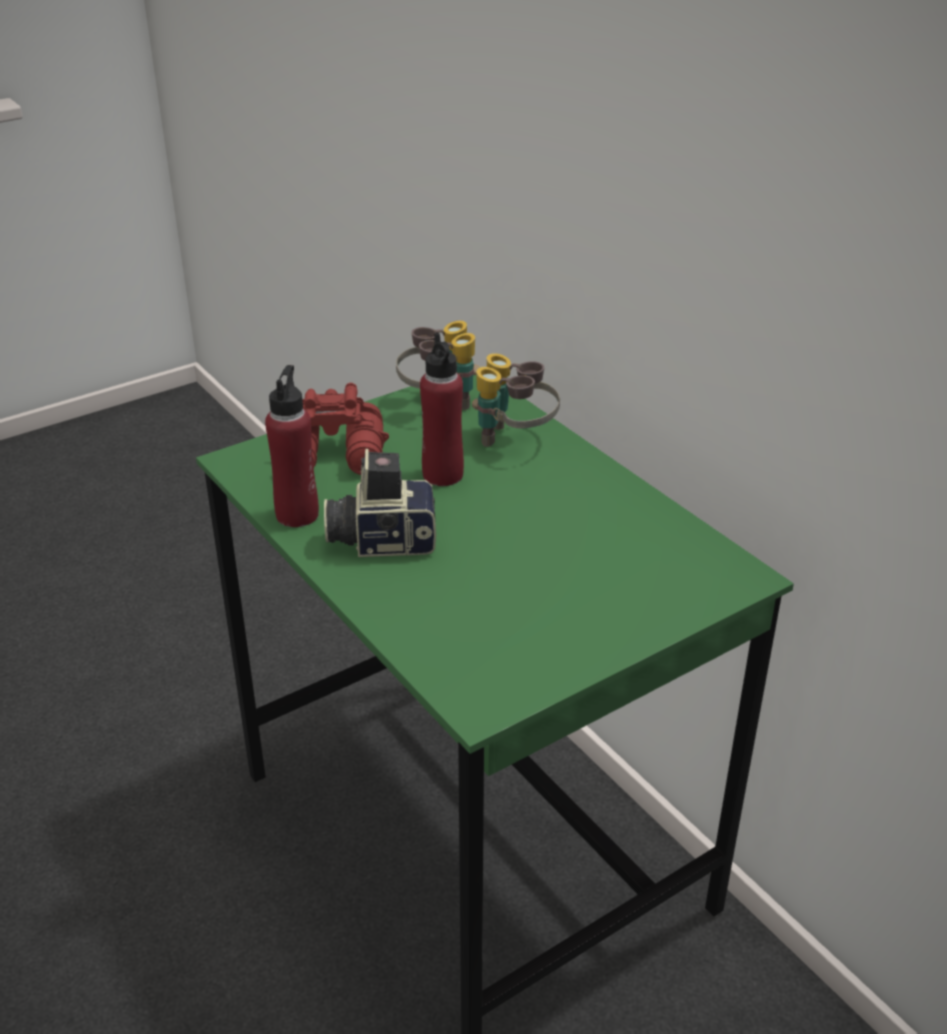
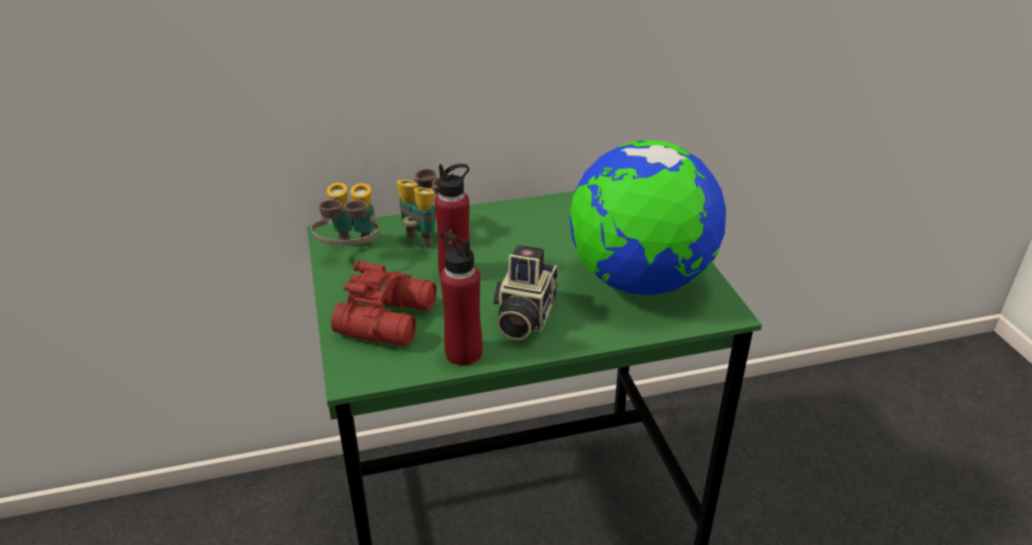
camera: 70 degrees left, 0 degrees up
none -> globe [569,140,726,295]

